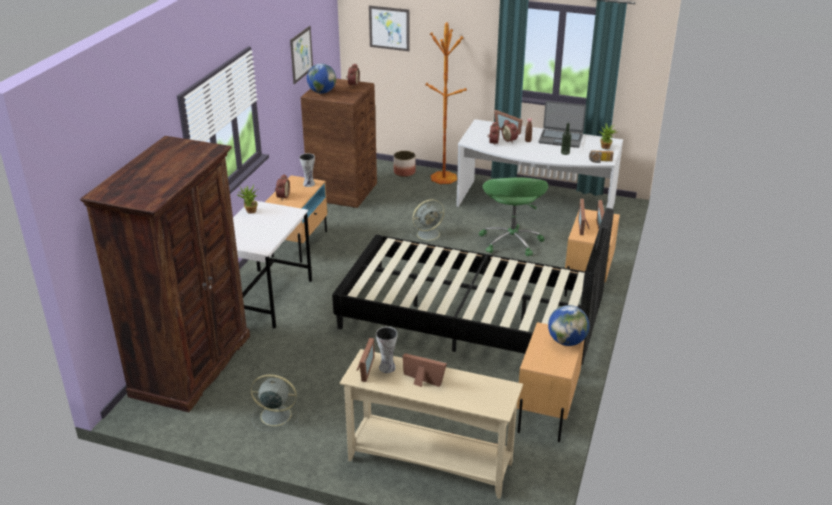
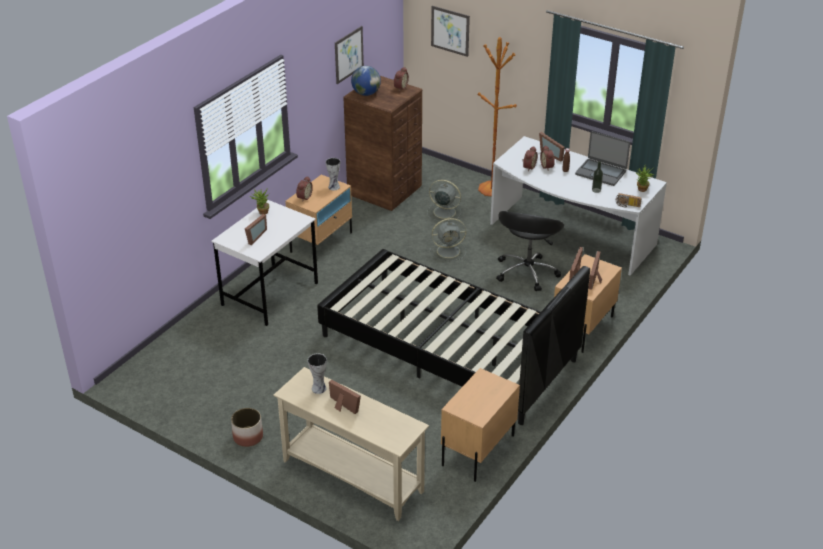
camera: 15 degrees right, 5 degrees up
brown wardrobe [80,136,250,412] -> none
grey fan [250,374,299,431] -> grey fan moved to [427,180,461,221]
picture frame [356,338,375,382] -> picture frame moved to [245,214,267,245]
planter [394,151,416,177] -> planter moved to [231,408,263,447]
green office chair [479,178,548,256] -> black office chair [496,211,564,291]
globe [548,305,589,346] -> none

